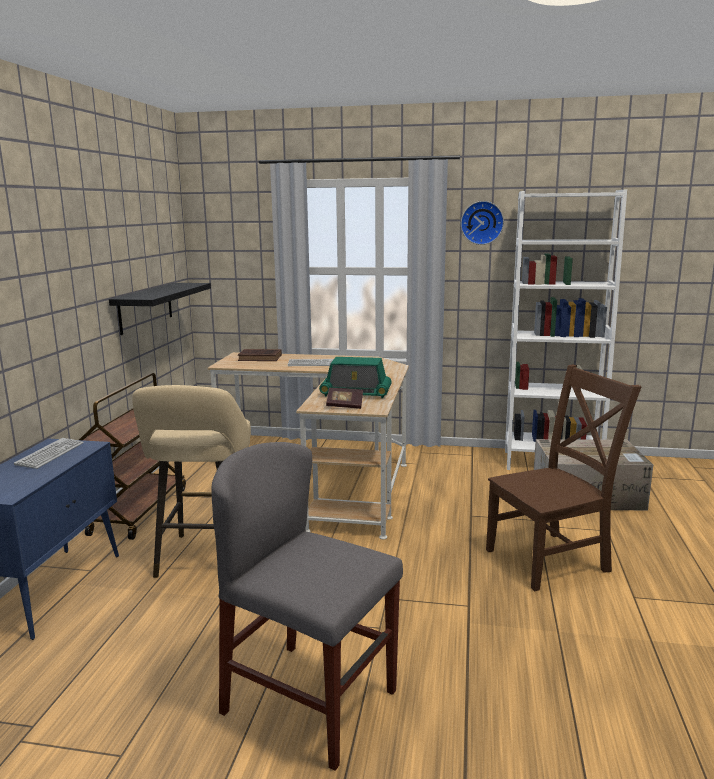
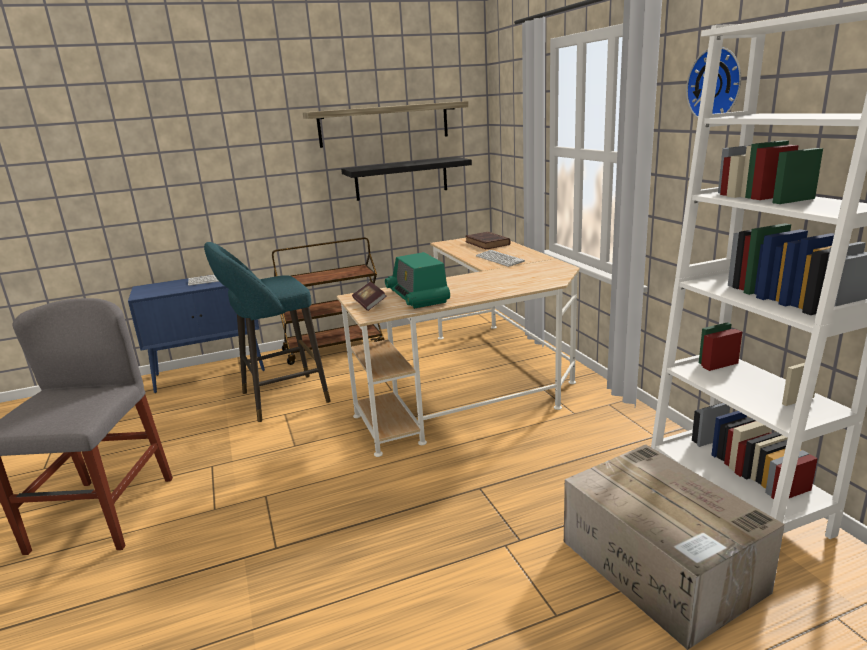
camera: 60 degrees right, 5 degrees up
beige stool [132,385,251,578] -> turquoise stool [204,242,331,422]
brown chair [486,364,642,591] -> none
none -> shelf [303,101,468,148]

